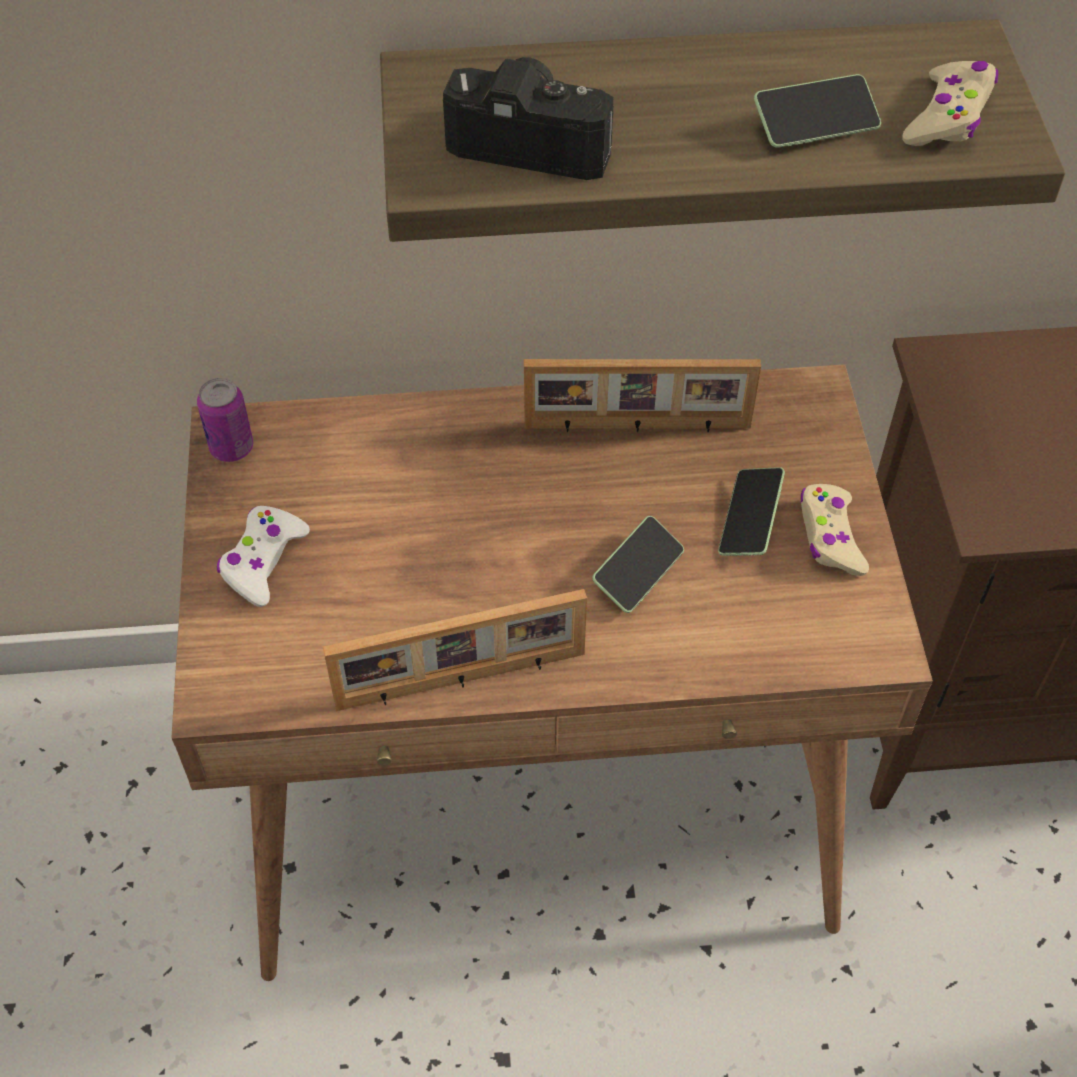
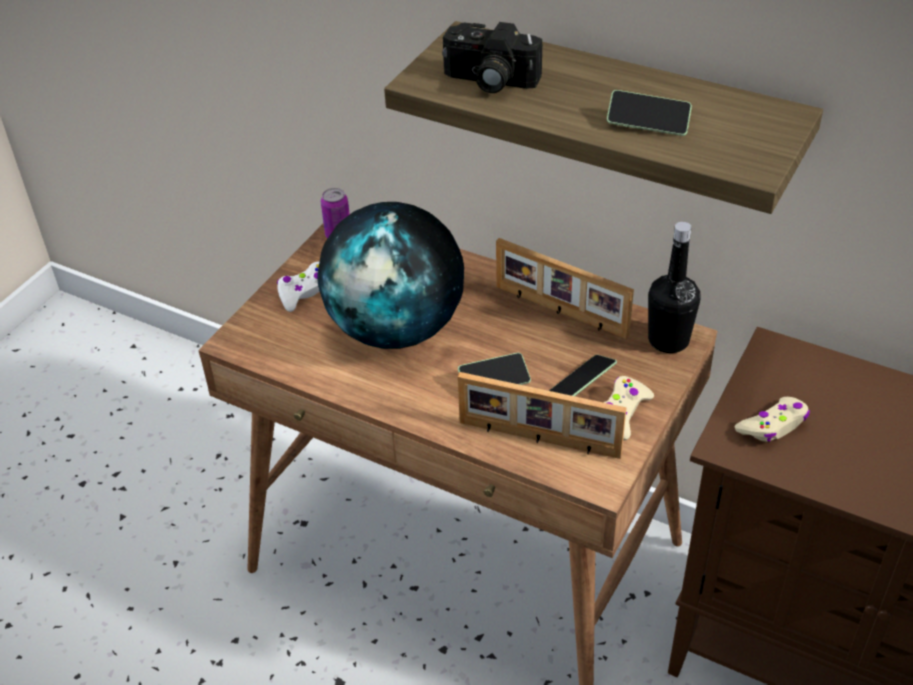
camera: 35 degrees right, 10 degrees down
picture frame [323,589,587,711] -> picture frame moved to [458,372,627,459]
camera [443,57,614,180] -> camera turned 150 degrees clockwise [442,22,543,93]
beige game controller [902,61,998,146] -> beige game controller moved to [735,397,810,442]
none -> globe [317,202,464,349]
none -> black bottle [648,222,700,353]

